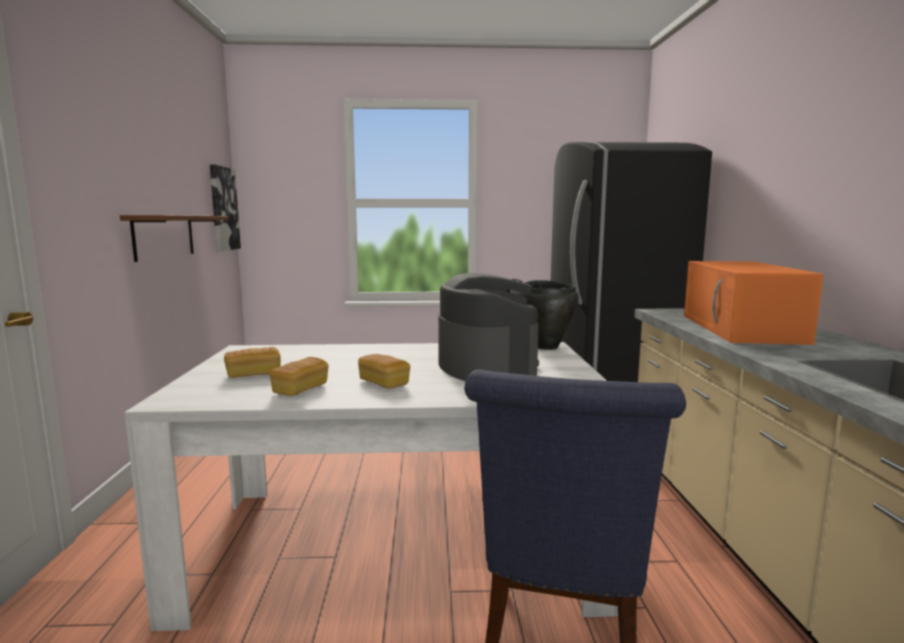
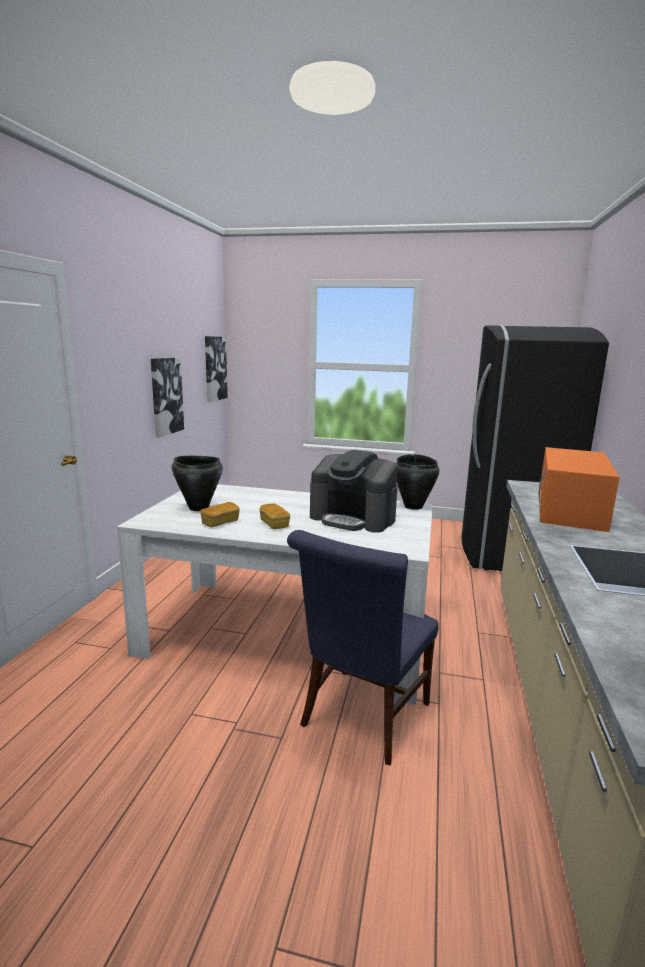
camera: 15 degrees right, 5 degrees up
brown shelf [120,215,228,262] -> picture [151,357,184,438]
bread [224,347,281,378] -> black cooking pot [172,456,223,511]
coffee machine [438,273,539,381] -> coffee machine turned 120 degrees clockwise [310,450,398,533]

